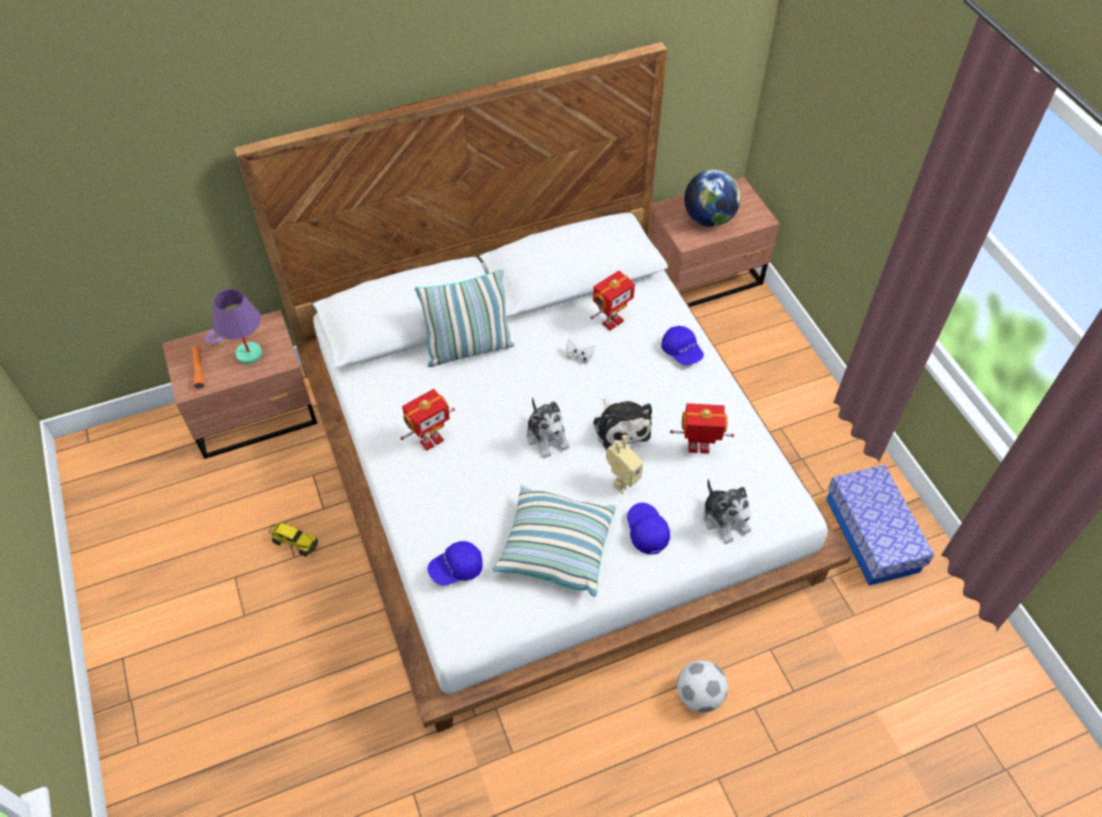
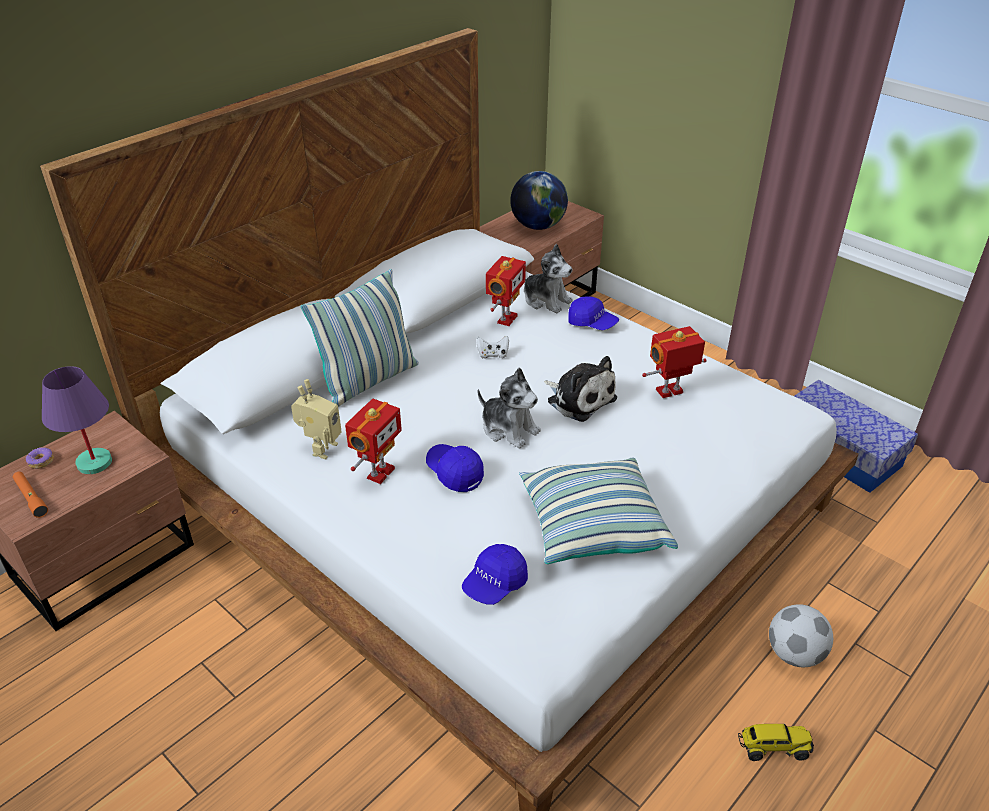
camera: 25 degrees left, 15 degrees down
toy truck [269,523,318,557] -> toy truck moved to [738,723,814,761]
toy robot [606,435,643,494] -> toy robot moved to [291,379,342,460]
blue cap [627,502,670,554] -> blue cap moved to [426,444,484,492]
plush toy [703,479,751,544] -> plush toy moved to [524,244,573,313]

